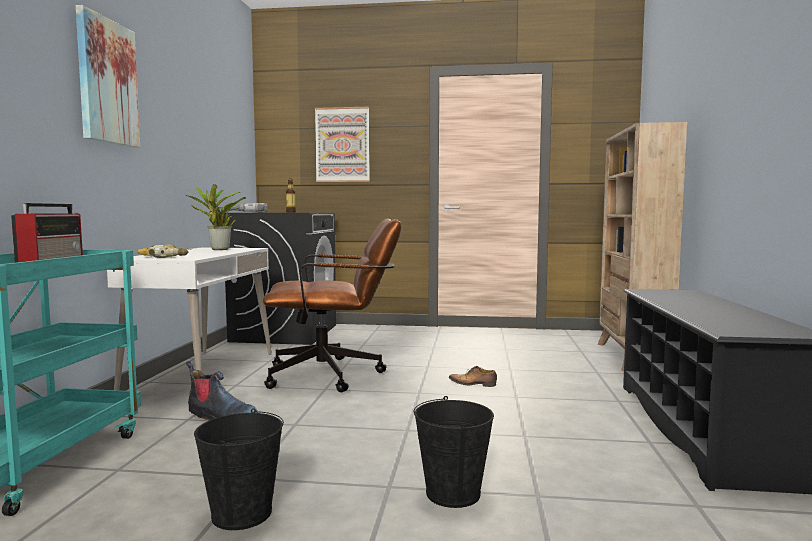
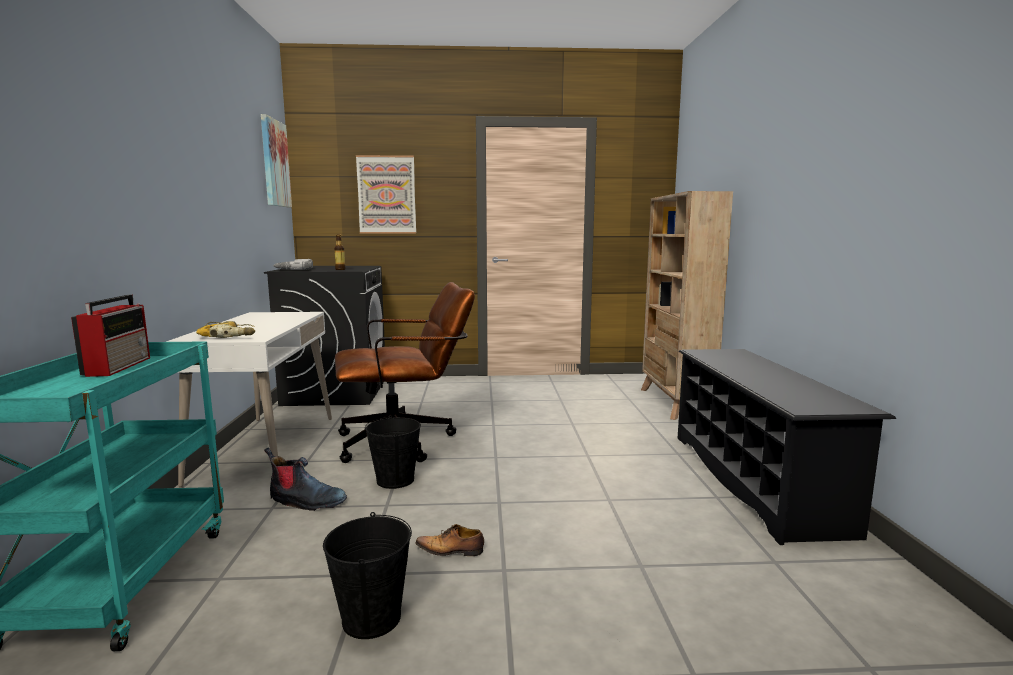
camera: 10 degrees left, 5 degrees up
picture [76,5,140,148] -> picture moved to [261,114,292,207]
potted plant [185,184,246,250] -> none
black bucket [414,396,494,508] -> black bucket moved to [365,415,421,489]
shoe [449,366,497,387] -> shoe moved to [415,524,484,556]

